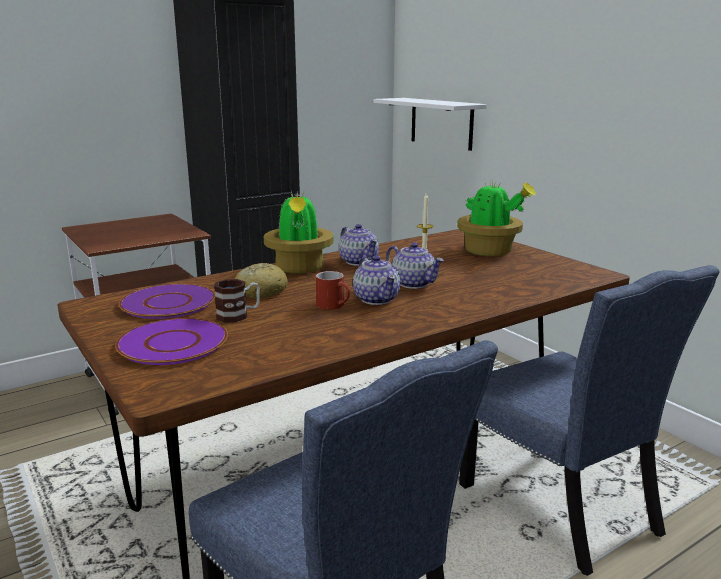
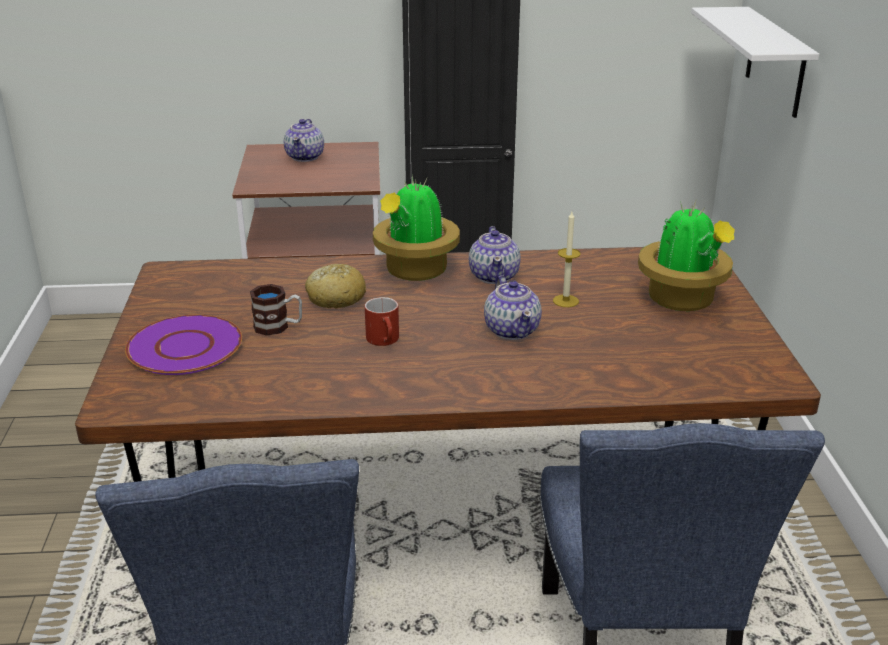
camera: 30 degrees right, 10 degrees up
purple plate [119,284,215,319] -> none
teapot [353,255,400,305] -> teapot moved to [284,119,324,162]

